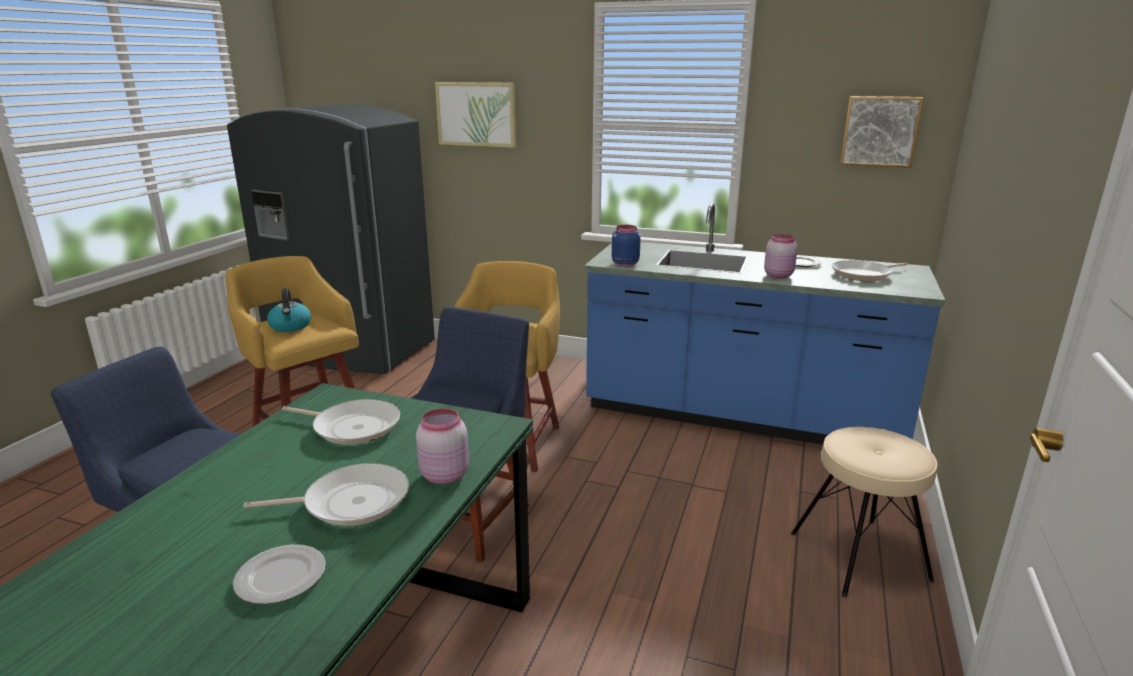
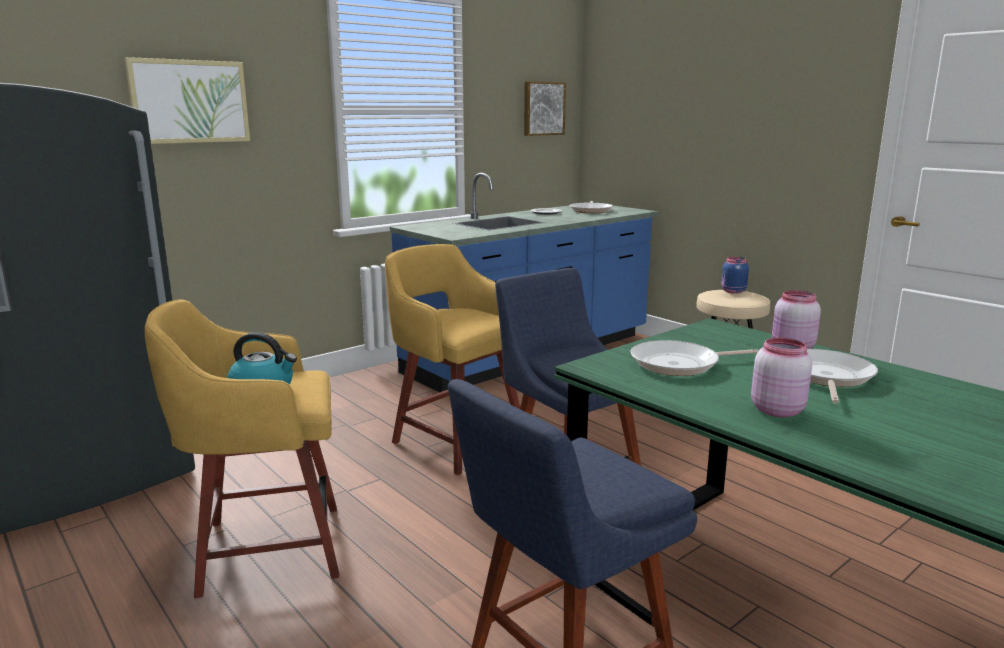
camera: 60 degrees left, 5 degrees down
plate [233,544,326,604] -> none
frying pan [282,399,400,445] -> frying pan turned 150 degrees counterclockwise [631,340,758,376]
blue jar [612,225,641,266] -> blue jar moved to [721,257,749,294]
pink jar [764,234,798,278] -> pink jar moved to [751,338,812,418]

